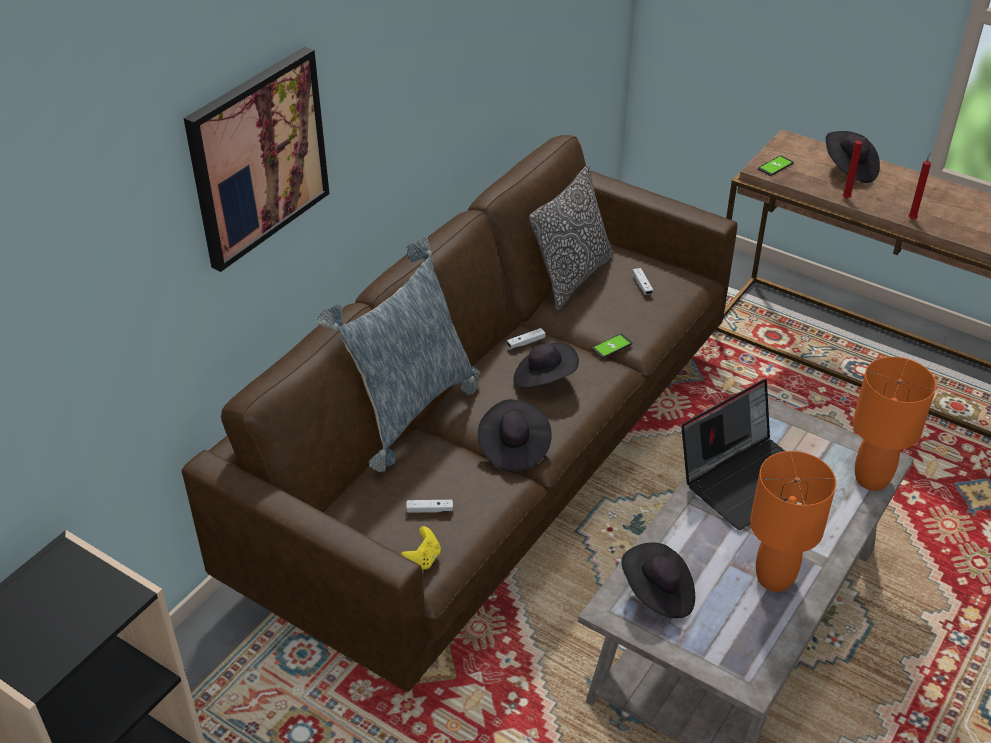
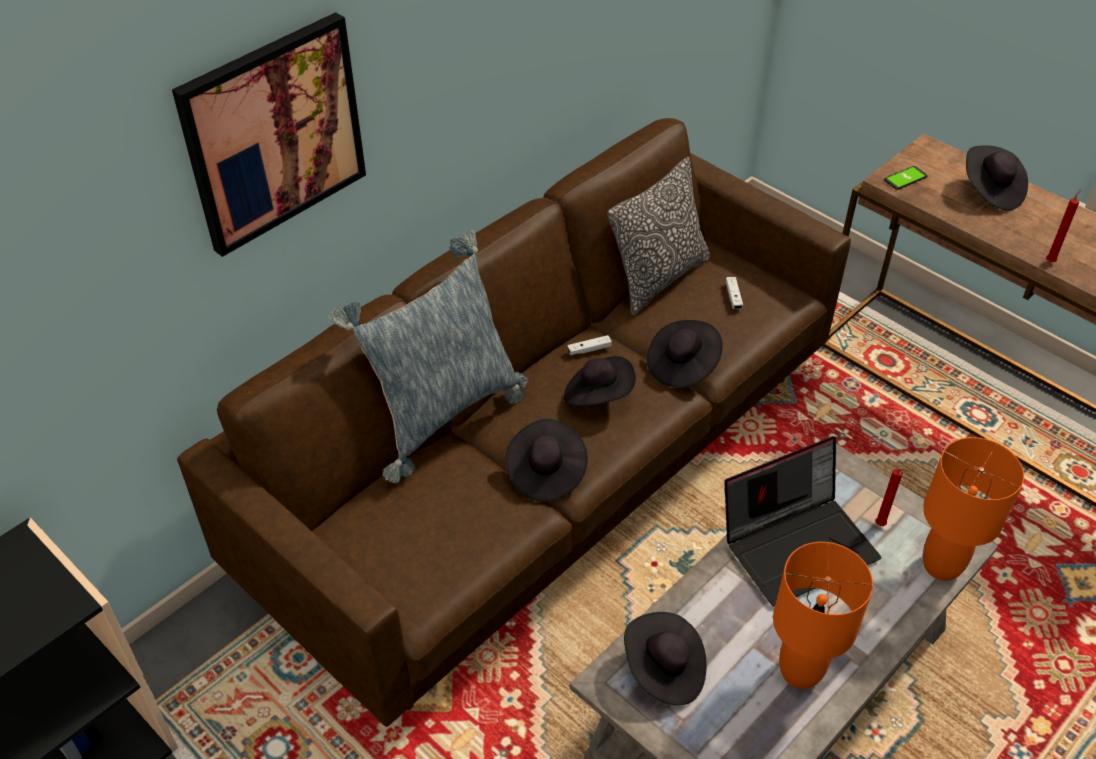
camera: 10 degrees right, 5 degrees up
yellow game controller [401,526,441,571] -> none
white game controller [406,500,453,513] -> none
phone [591,334,633,358] -> black hat [647,320,723,388]
red candle [843,138,866,199] -> red candle moved to [875,468,909,526]

